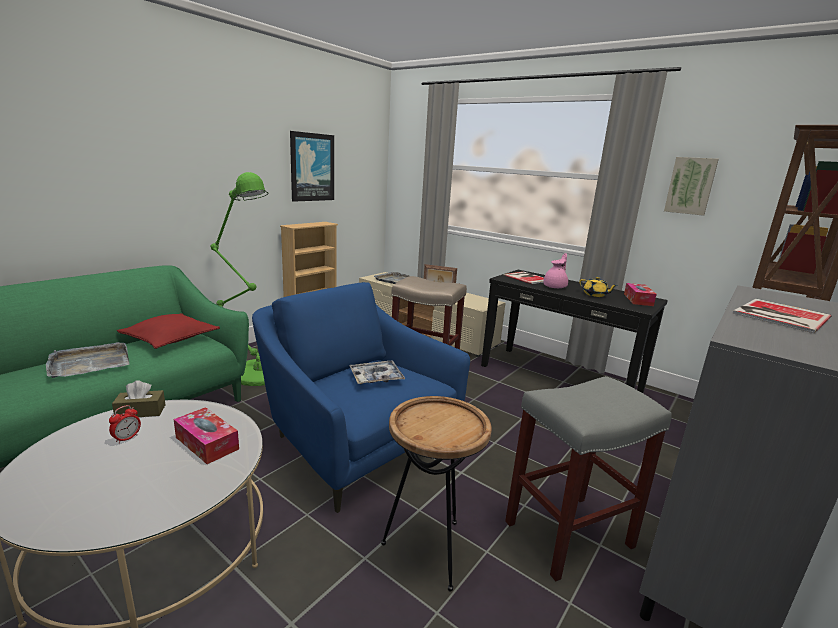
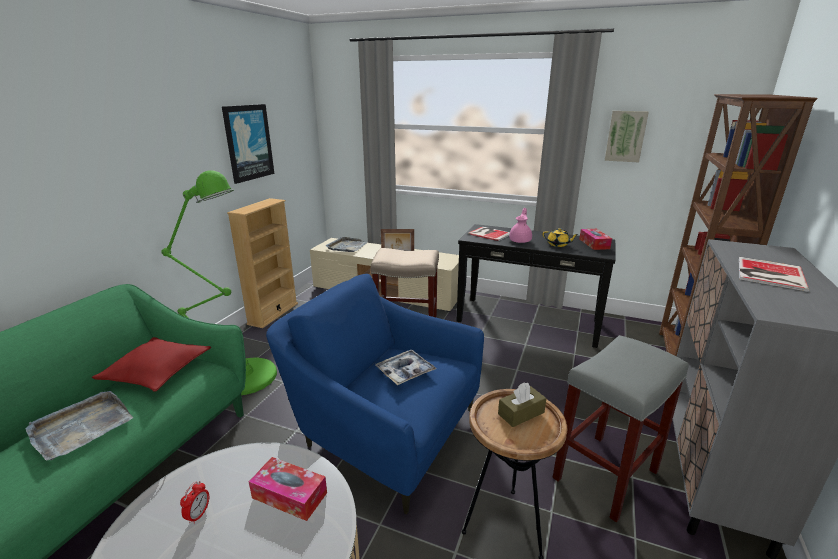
camera: 15 degrees left, 5 degrees up
brown tissue box [112,380,165,417] -> brown tissue box moved to [498,382,547,427]

